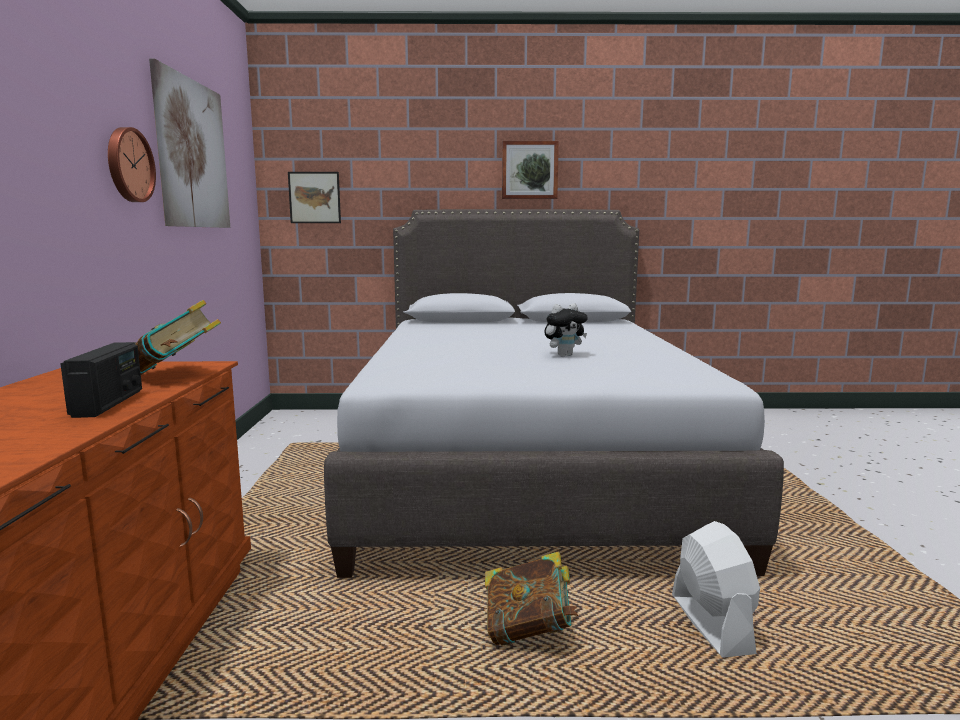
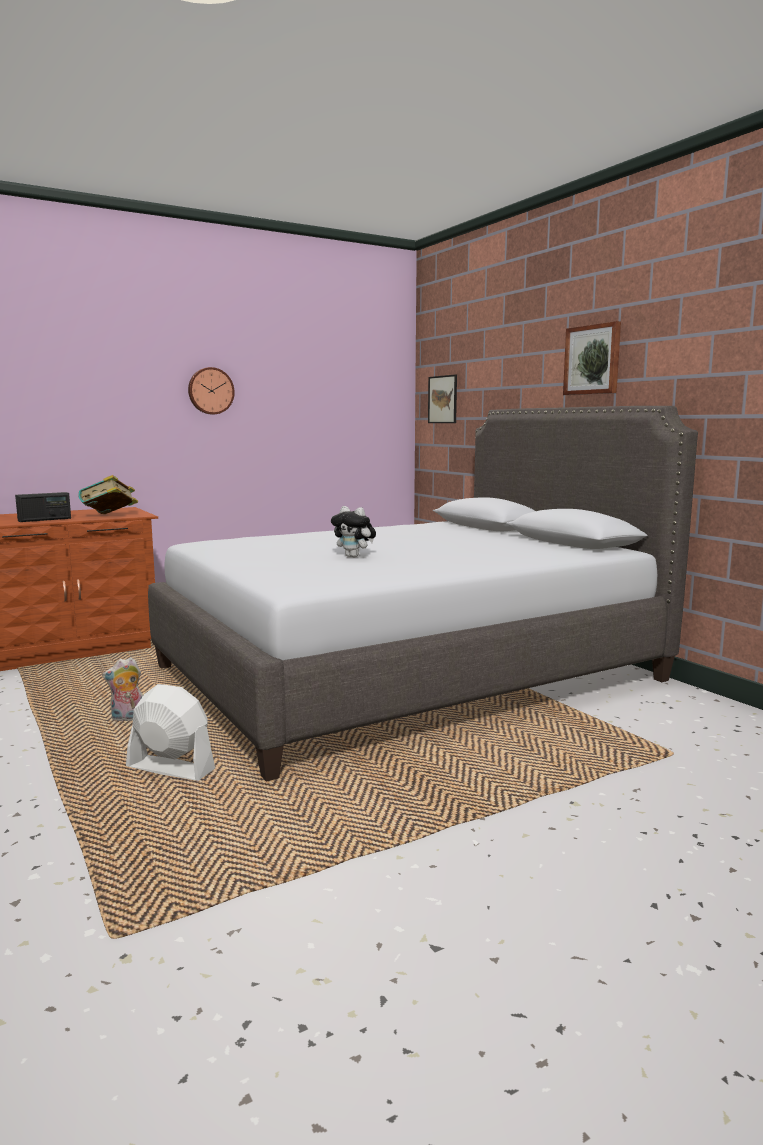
camera: 60 degrees right, 0 degrees up
picture [149,59,230,228] -> none
book [485,551,578,646] -> plush toy [102,657,143,721]
white fan [672,521,760,658] -> white fan turned 120 degrees counterclockwise [126,684,215,781]

